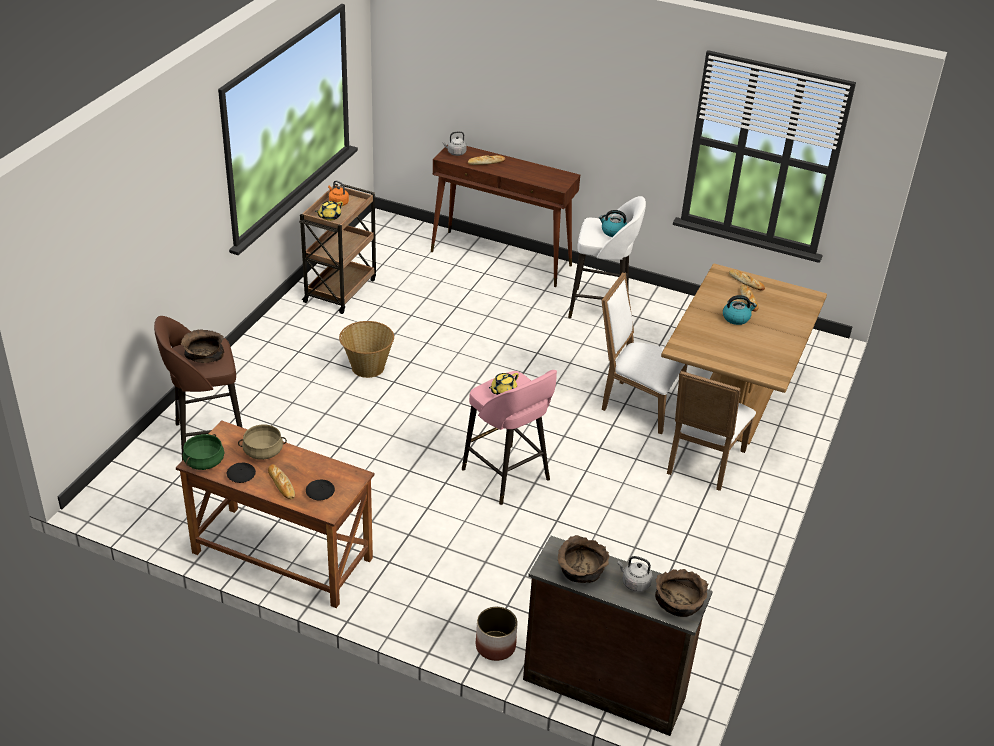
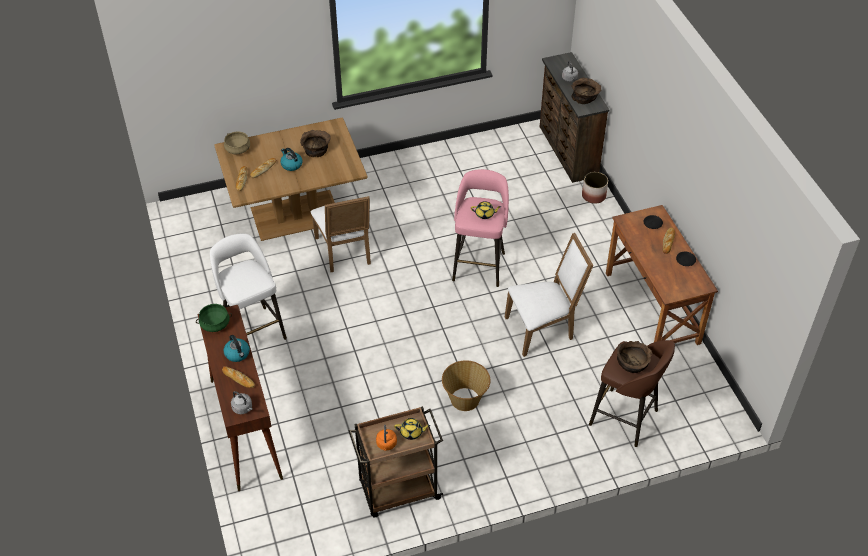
camera: 130 degrees left, 10 degrees up
green cooking pot [183,434,225,470] -> green cooking pot moved to [196,304,232,332]
beige cooking pot [238,424,287,460] -> beige cooking pot moved to [224,131,250,154]
kettle [599,210,627,237] -> kettle moved to [224,335,250,362]
brown bowl [655,569,709,617] -> brown bowl moved to [300,130,331,157]
white chair [667,371,756,491] -> white chair moved to [505,233,593,357]

